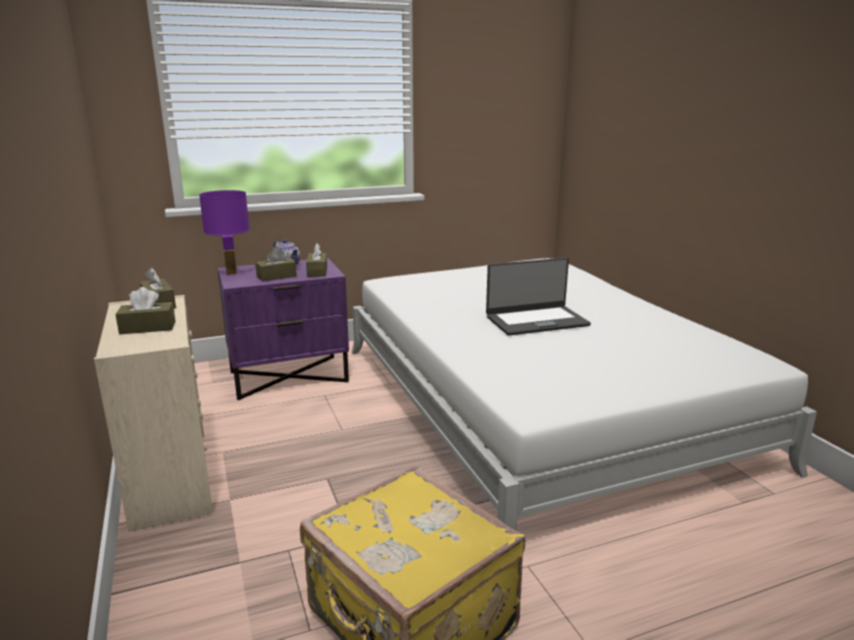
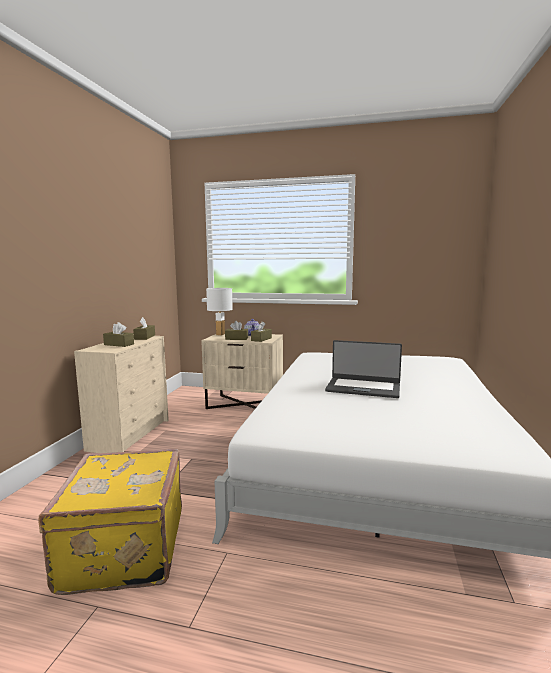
camera: 35 degrees right, 10 degrees down
purple table lamp [199,190,250,275] -> white table lamp [206,288,233,336]
purple nightstand [217,258,349,400] -> beige nightstand [202,334,283,409]

